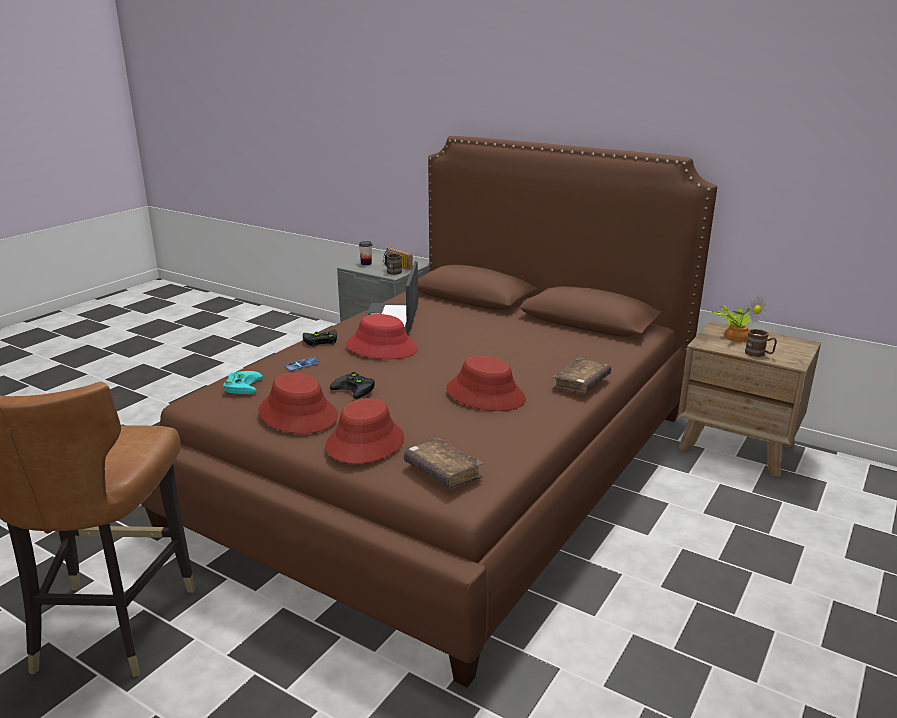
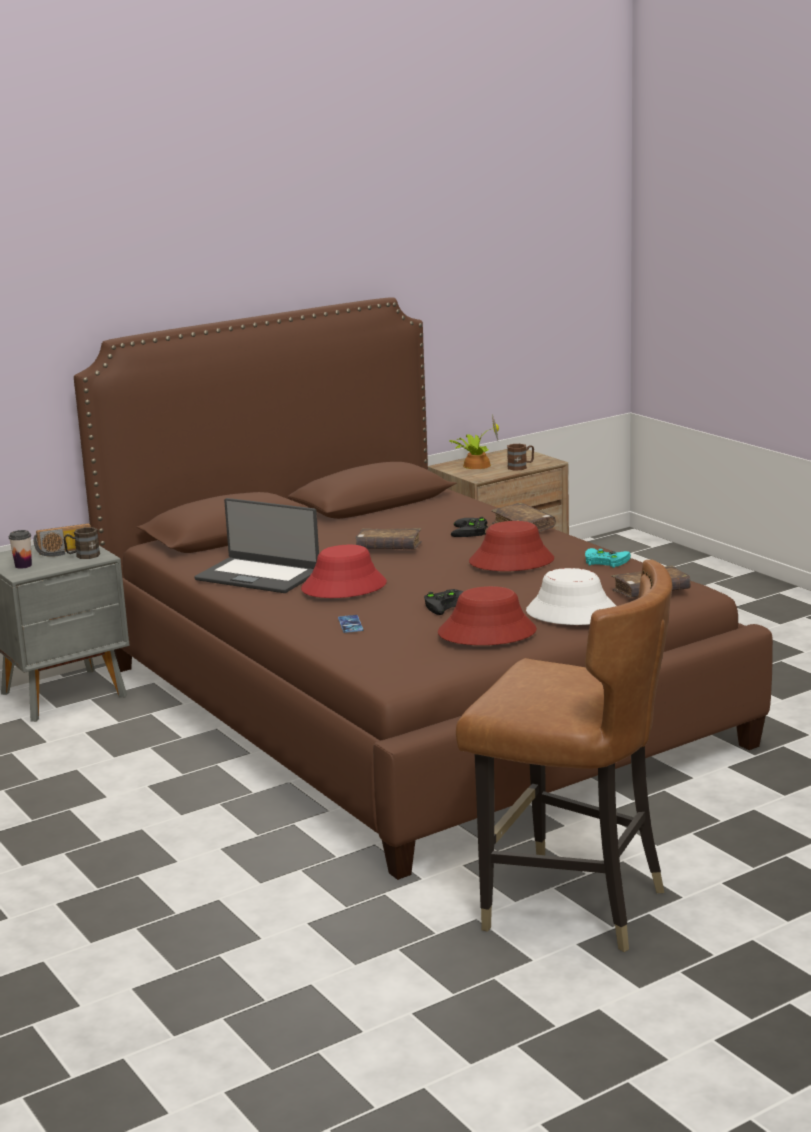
camera: 65 degrees left, 5 degrees down
turquoise game controller [223,371,263,394] -> turquoise game controller moved to [585,548,631,568]
black game controller [303,330,337,347] -> black game controller moved to [451,517,488,537]
red hat [325,398,404,464] -> white hat [526,568,616,625]
none -> brown book [356,528,422,550]

